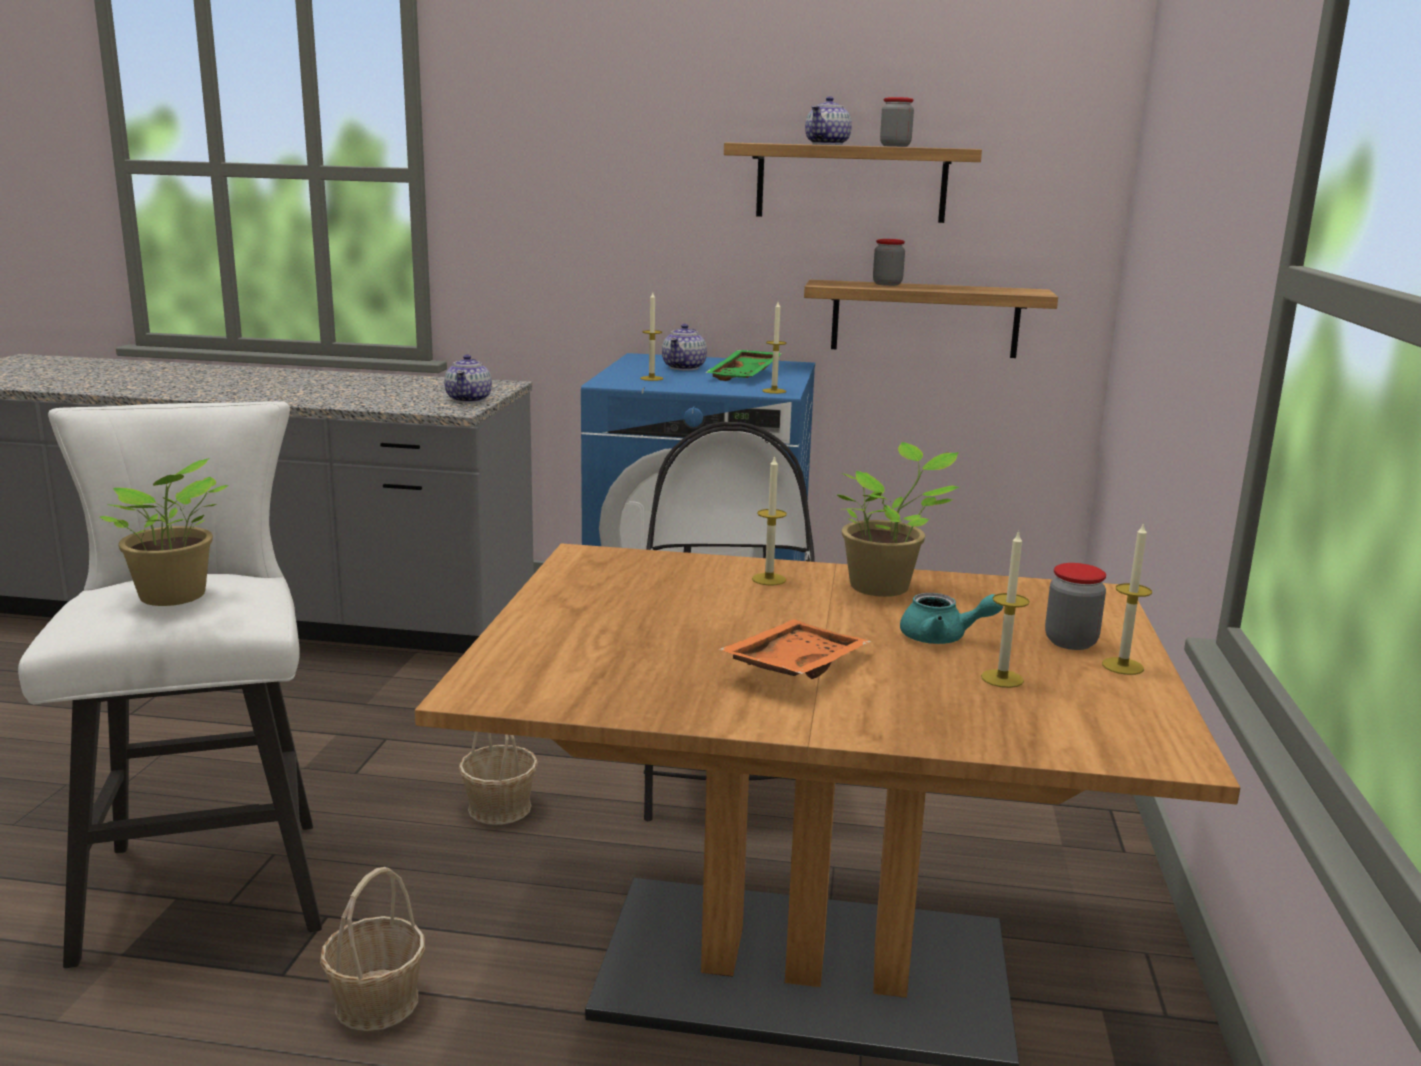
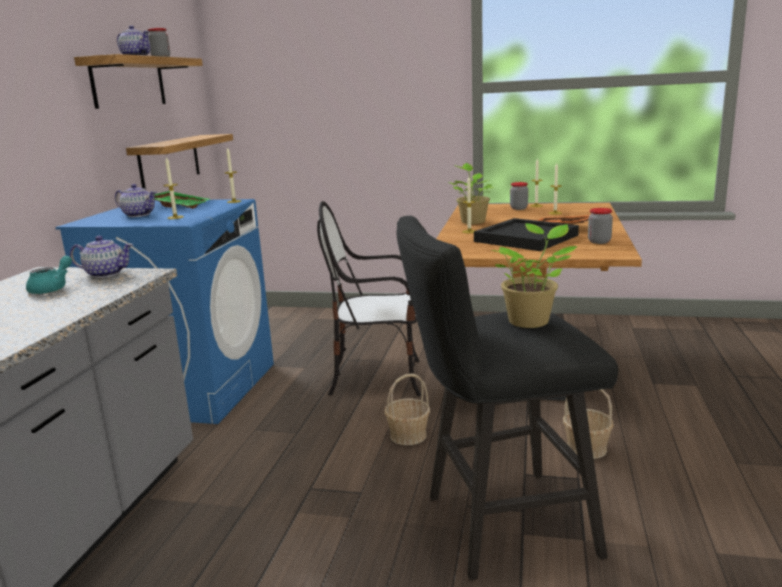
camera: 85 degrees left, 0 degrees up
white stool [18,401,322,968] -> black stool [396,216,618,580]
jar [873,239,905,286] -> jar moved to [588,208,613,244]
turquoise teapot [900,593,1003,644] -> turquoise teapot moved to [26,256,72,294]
none -> black tray [474,218,579,251]

